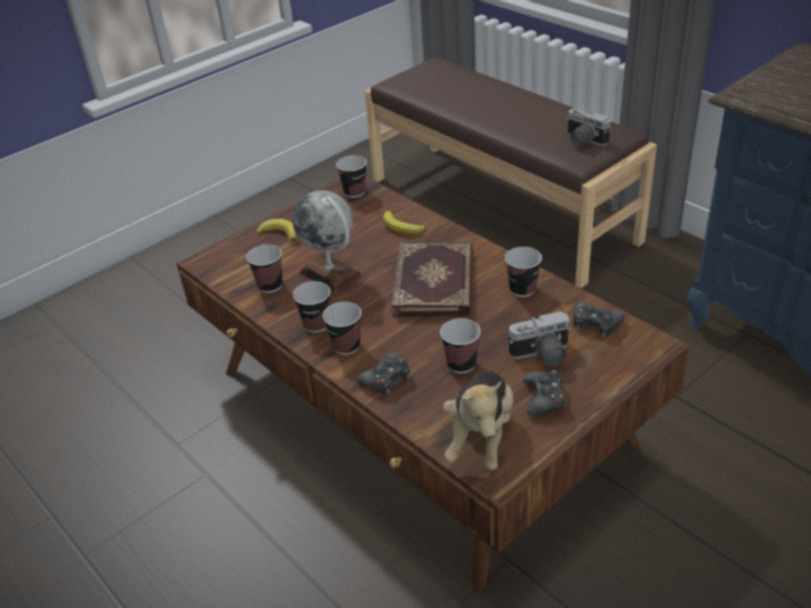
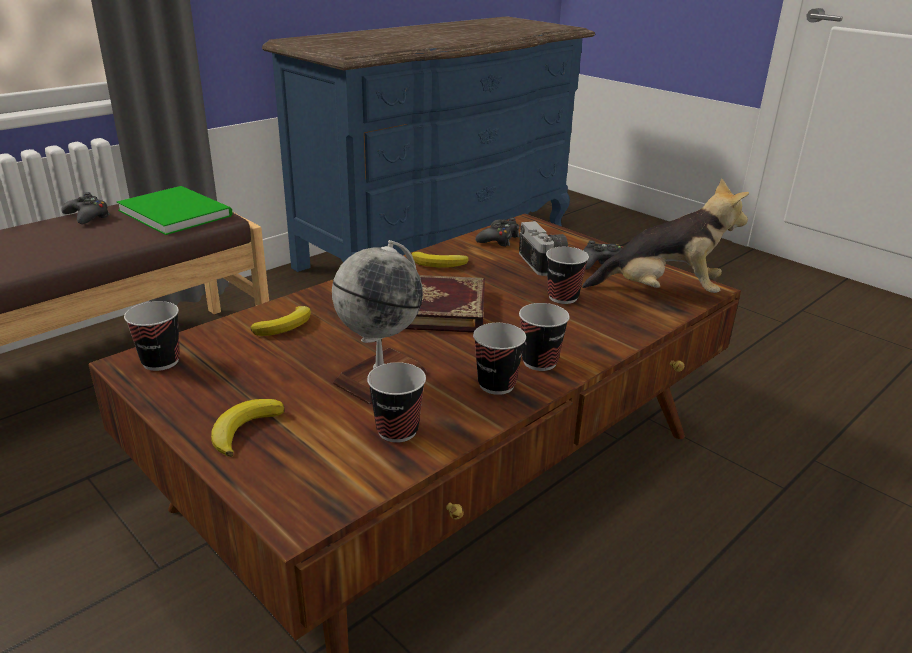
camera: 95 degrees left, 10 degrees down
black game controller [356,352,410,395] -> black game controller moved to [61,192,110,224]
cup [505,247,542,297] -> banana [412,252,468,268]
camera [566,109,611,147] -> green book [117,186,233,235]

